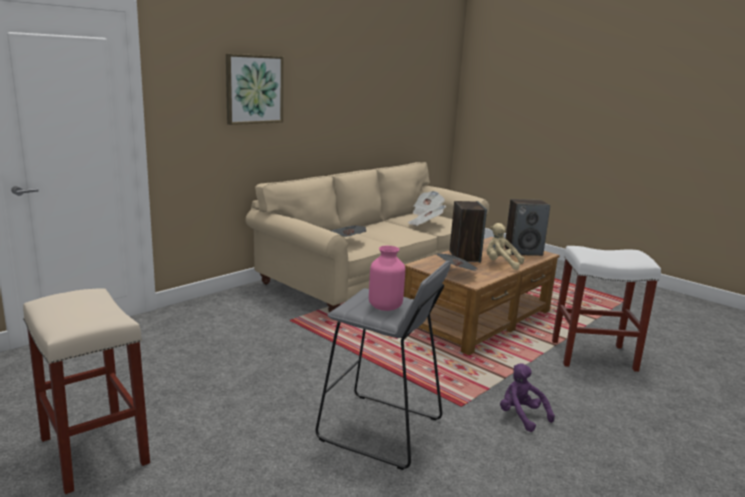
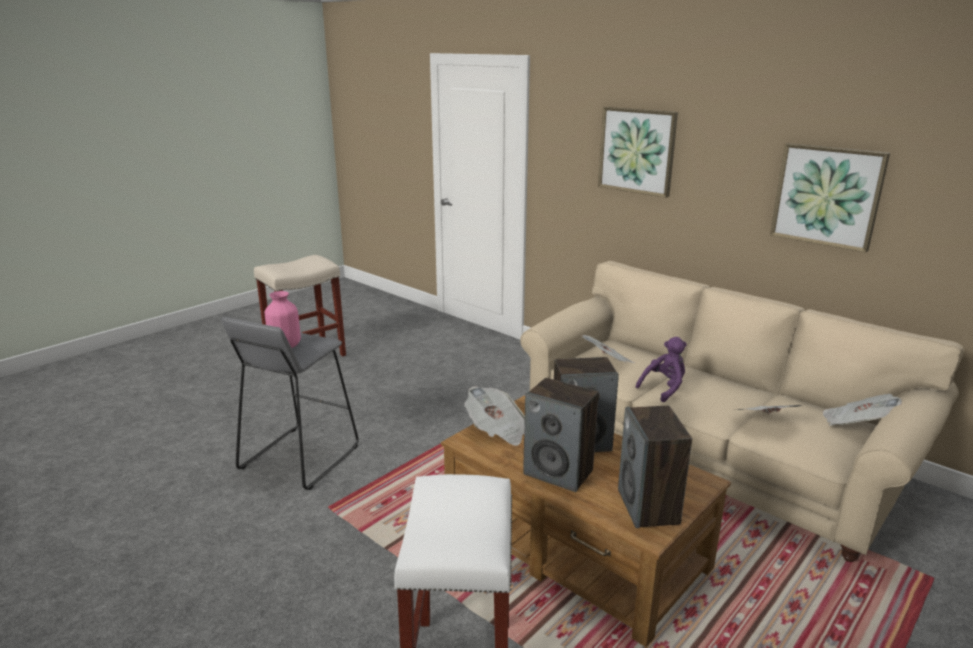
camera: 90 degrees right, 5 degrees up
beige plush toy [487,223,524,270] -> speaker [523,378,598,492]
purple plush toy [500,363,555,432] -> purple plush toy moved to [636,337,687,402]
none -> picture [770,143,890,253]

